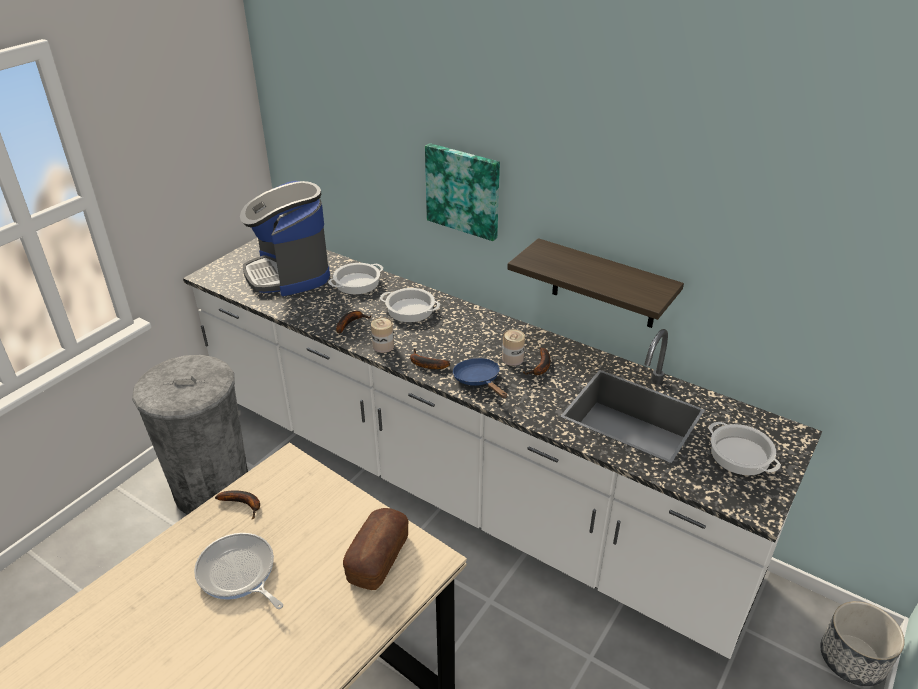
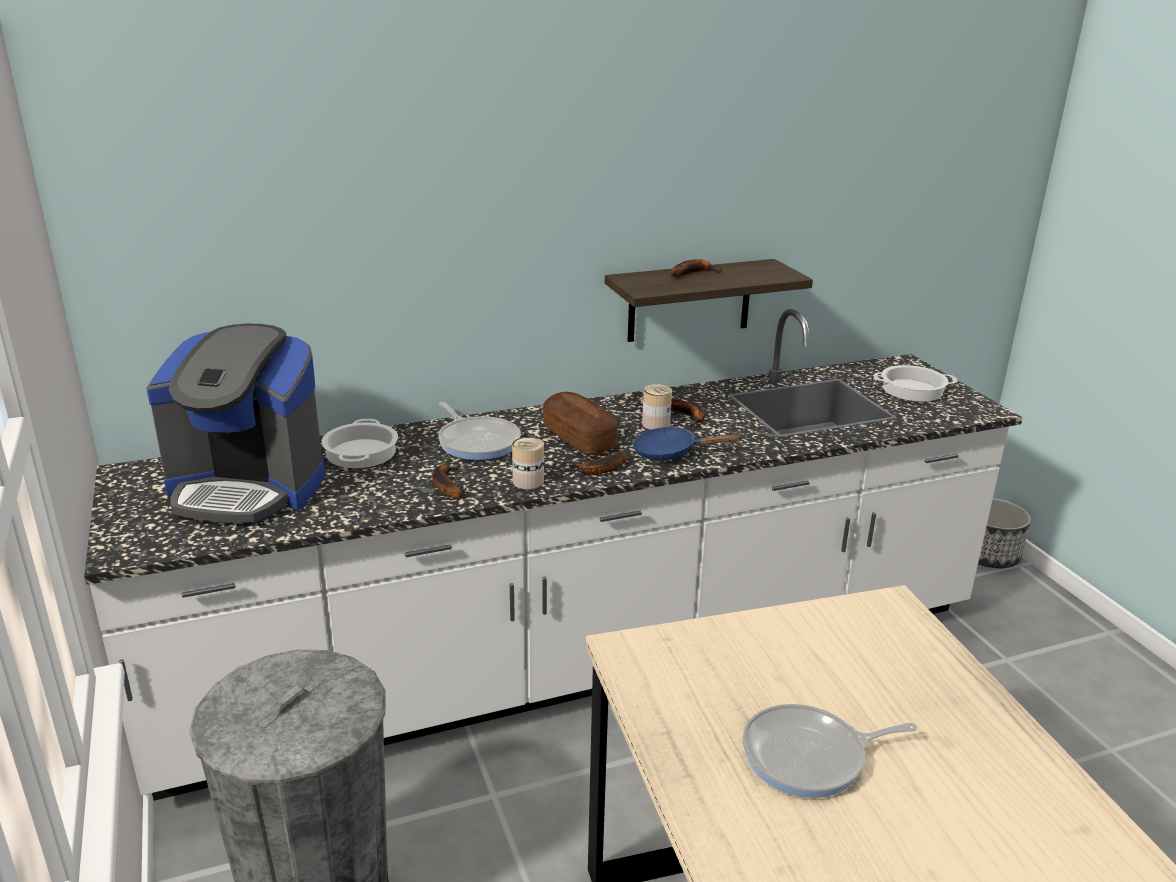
camera: 55 degrees left, 10 degrees down
banana [215,490,260,520] -> banana moved to [670,259,722,278]
bread [343,508,409,590] -> bread moved to [542,392,618,455]
cooking pot [380,288,440,322] -> frying pan [438,402,521,460]
picture [425,143,500,241] -> none

